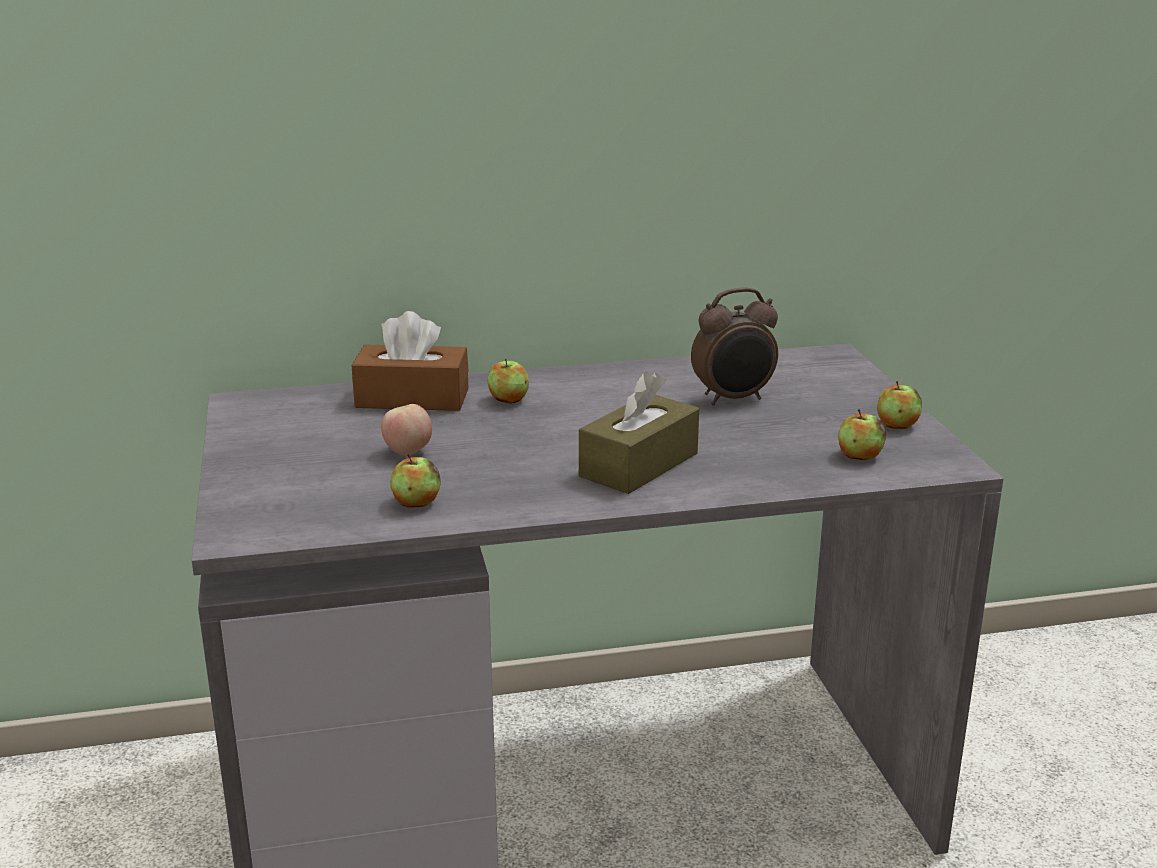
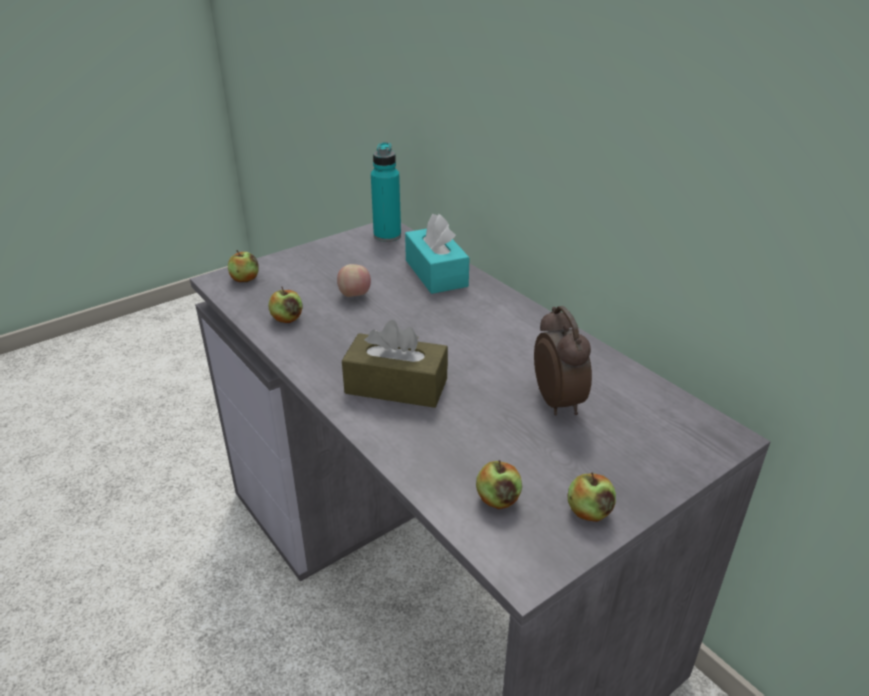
camera: 65 degrees right, 10 degrees up
brown tissue box [351,311,469,411] -> turquoise tissue box [405,214,470,294]
apple [488,358,529,404] -> apple moved to [228,250,259,282]
alarm clock [691,287,778,405] -> alarm clock turned 150 degrees counterclockwise [534,306,592,415]
none -> turquoise bottle [371,142,401,242]

